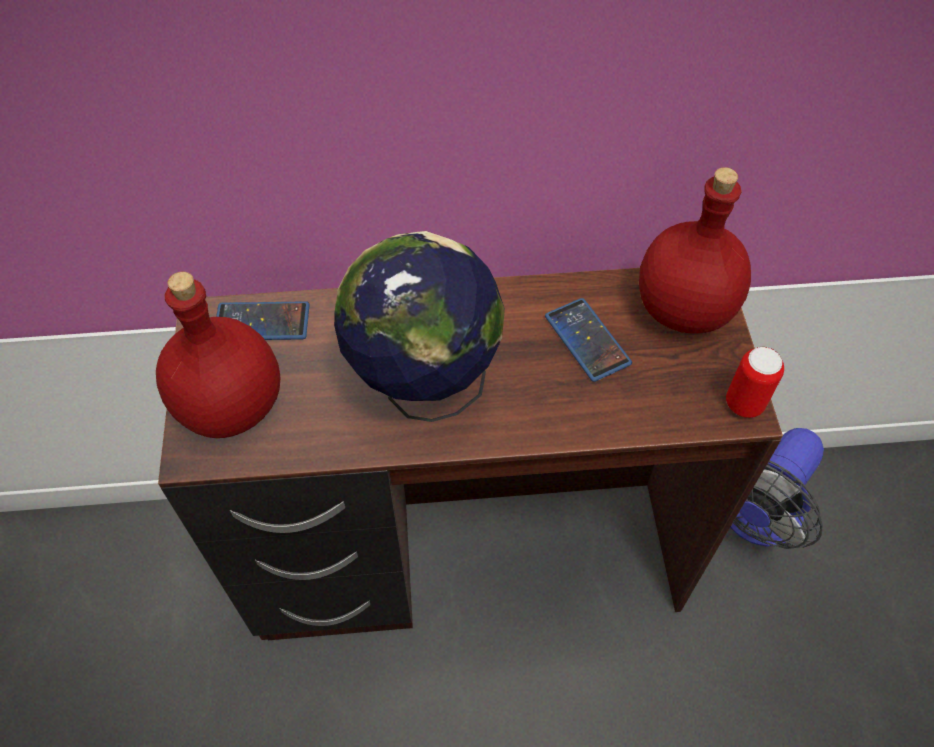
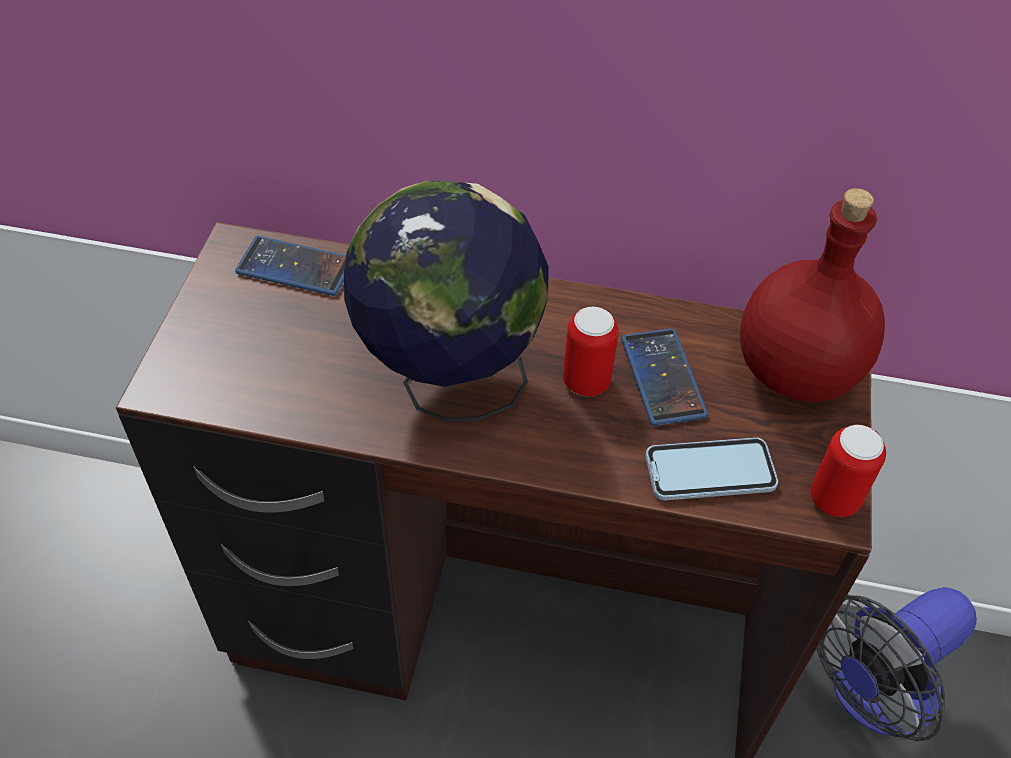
camera: 15 degrees right, 5 degrees down
red bottle [156,272,281,438] -> none
none -> can [563,306,619,397]
none -> phone [645,437,778,501]

